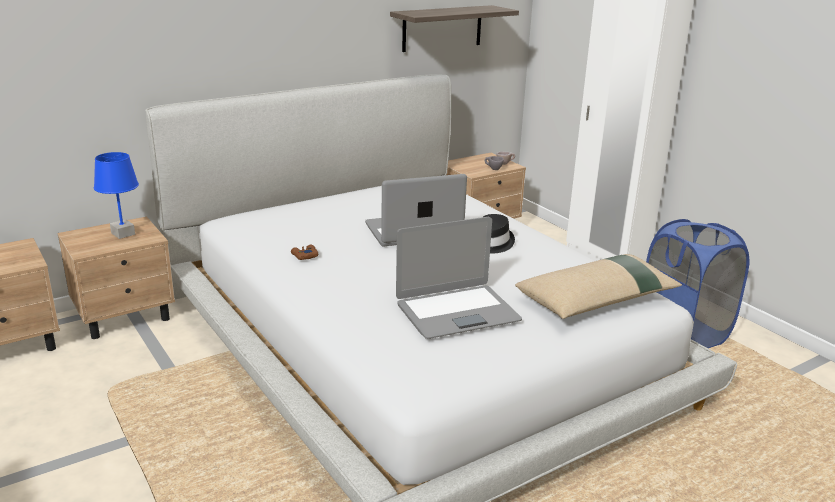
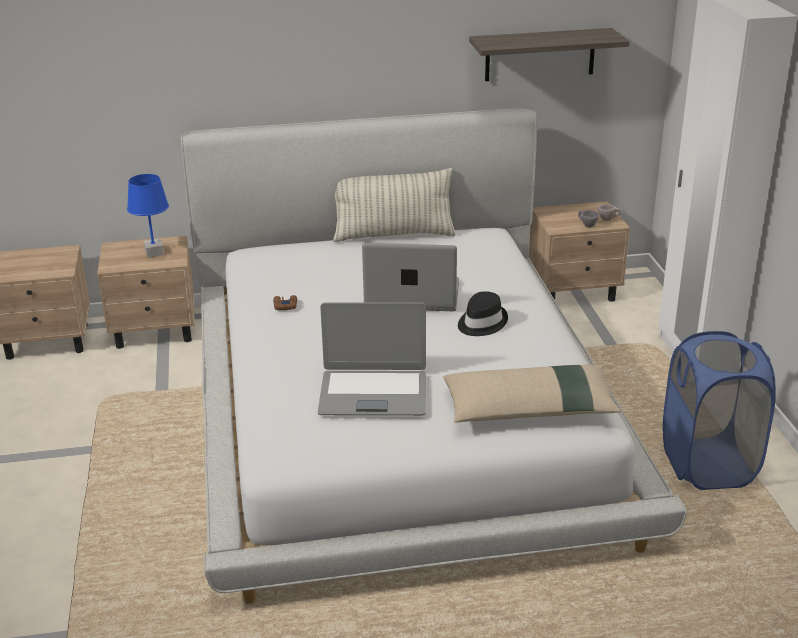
camera: 25 degrees right, 5 degrees up
none -> pillow [333,168,456,242]

